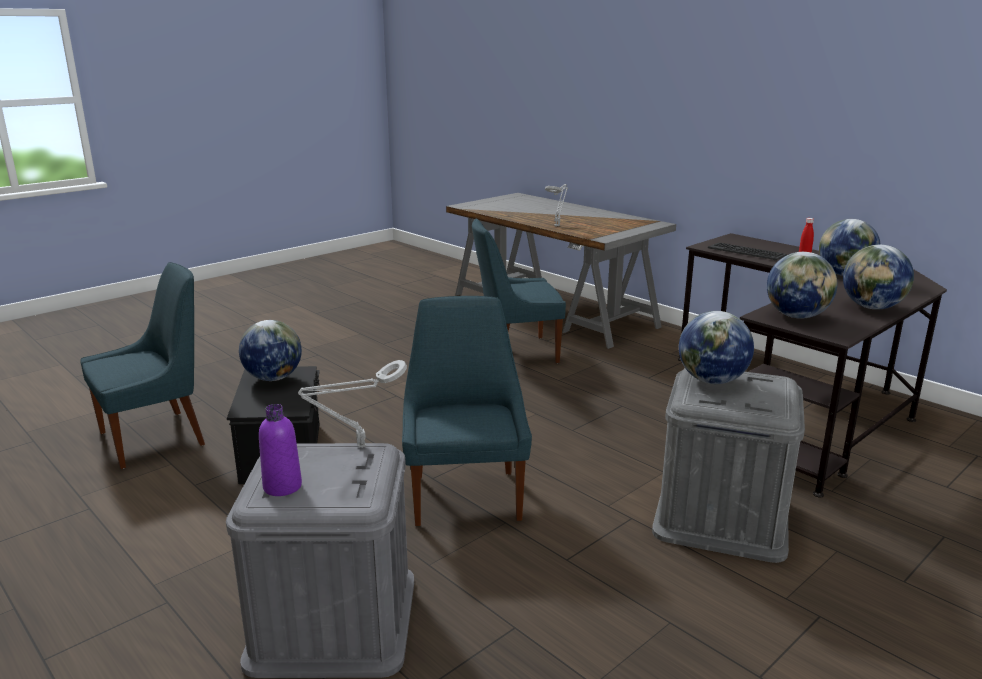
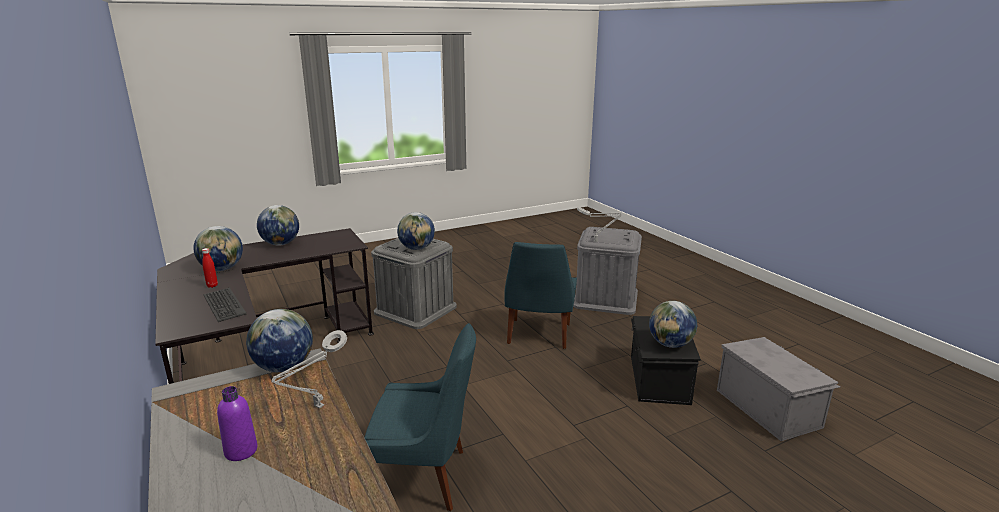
camera: 165 degrees left, 0 degrees up
blue chair [80,262,205,469] -> grey storage box [717,337,840,441]
purple bottle [259,404,302,496] -> purple bottle moved to [217,386,258,461]
globe [767,252,837,319] -> globe moved to [246,309,313,372]

